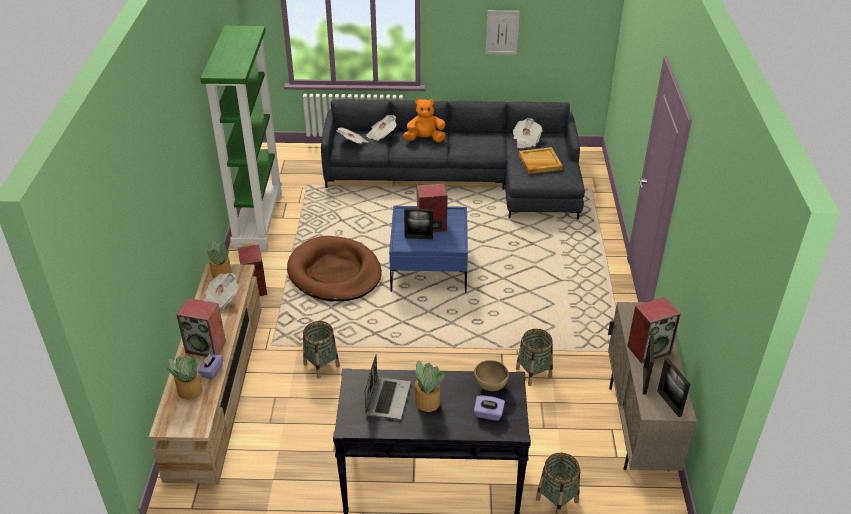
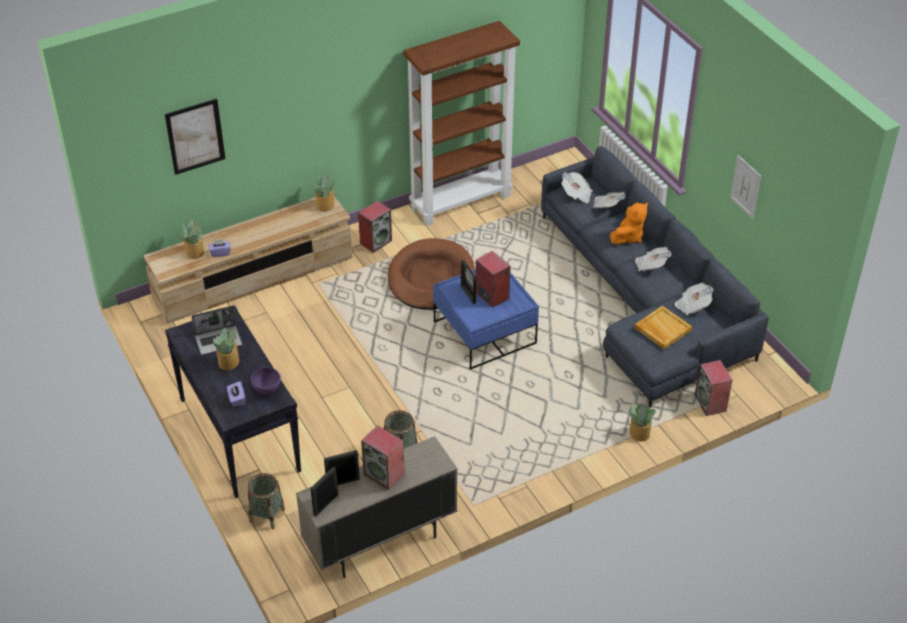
camera: 60 degrees right, 5 degrees up
speaker [177,298,226,357] -> speaker moved to [695,360,732,416]
green bookcase [200,26,282,251] -> brown bookcase [403,21,520,226]
newspaper [203,273,239,309] -> newspaper moved to [635,247,671,271]
basket [303,321,340,378] -> none
orange plush toy [403,98,446,142] -> orange plush toy turned 75 degrees clockwise [610,203,648,245]
brown bowl [474,360,509,391] -> purple bowl [251,367,281,394]
none -> picture [165,99,225,175]
none -> potted plant [628,403,656,441]

